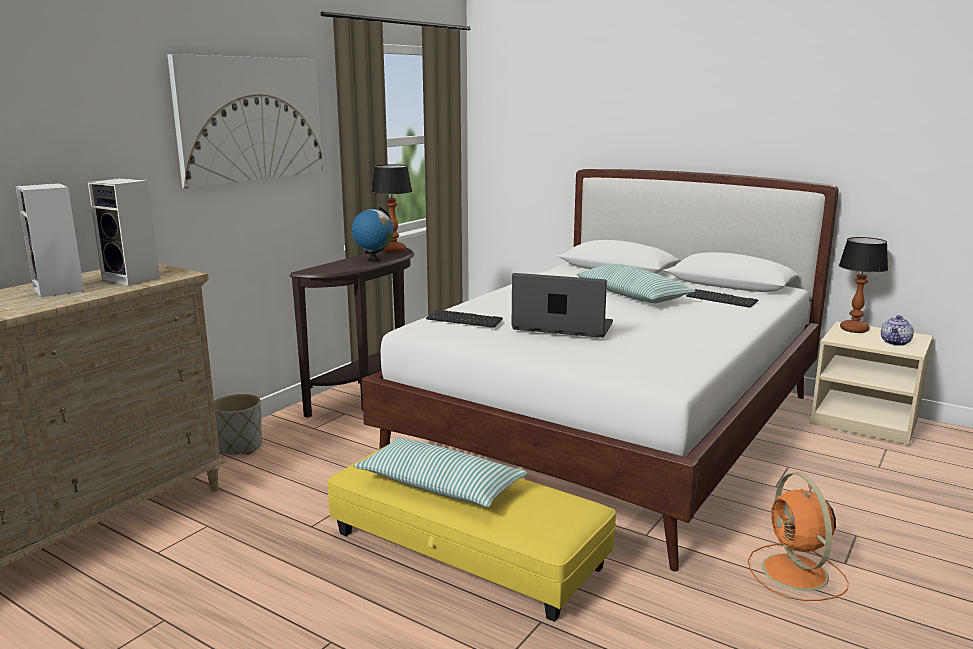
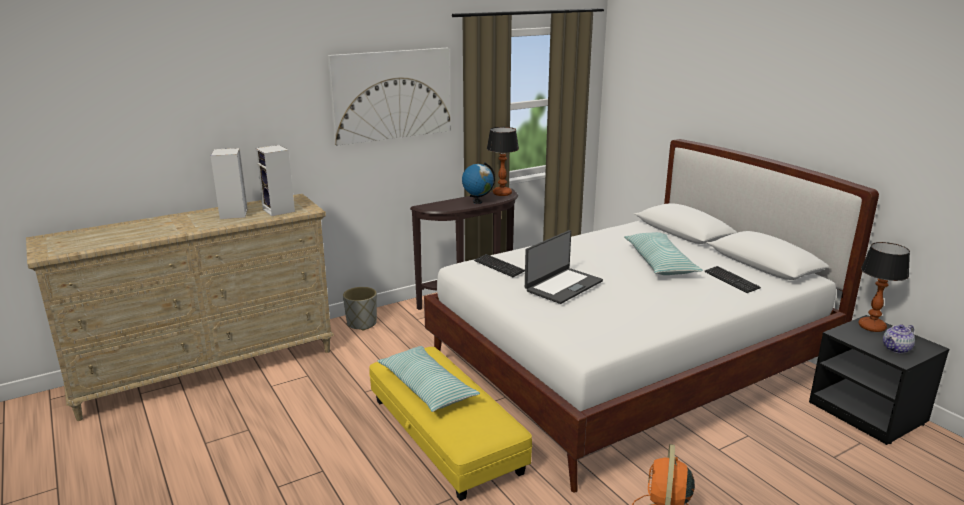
camera: 25 degrees right, 5 degrees up
laptop [512,273,613,338] -> laptop turned 90 degrees clockwise [525,230,603,304]
beige nightstand [810,321,933,445] -> black nightstand [809,315,949,445]

